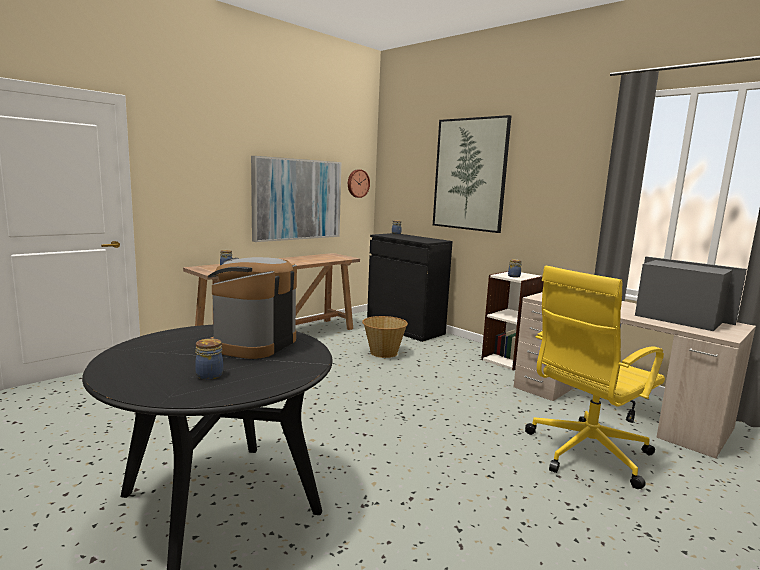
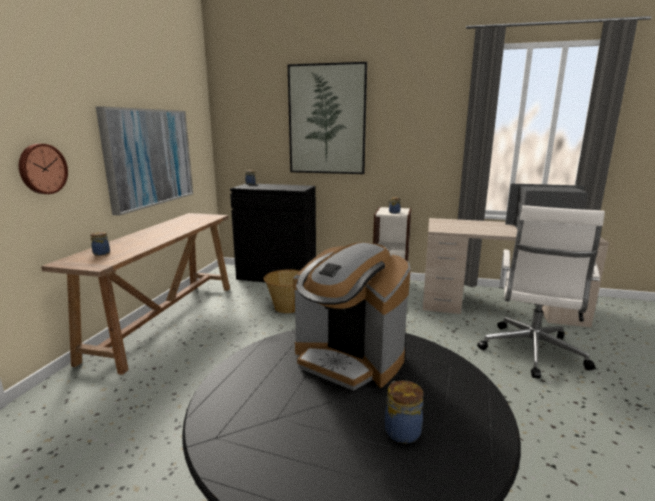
camera: 30 degrees left, 5 degrees up
coffee machine [208,257,297,359] -> coffee machine turned 45 degrees counterclockwise [293,242,410,391]
wall clock [348,169,370,198] -> wall clock moved to [19,144,68,194]
yellow office chair [525,266,665,489] -> white office chair [477,205,605,378]

